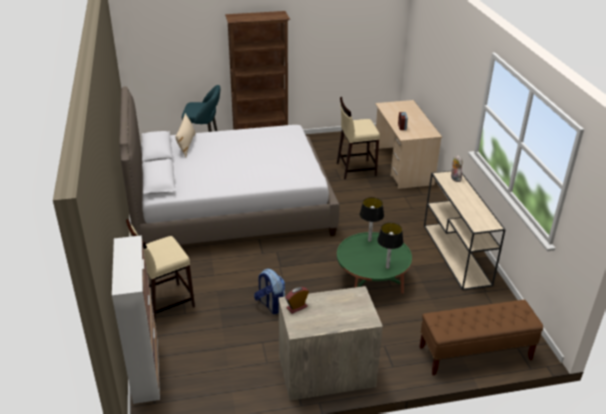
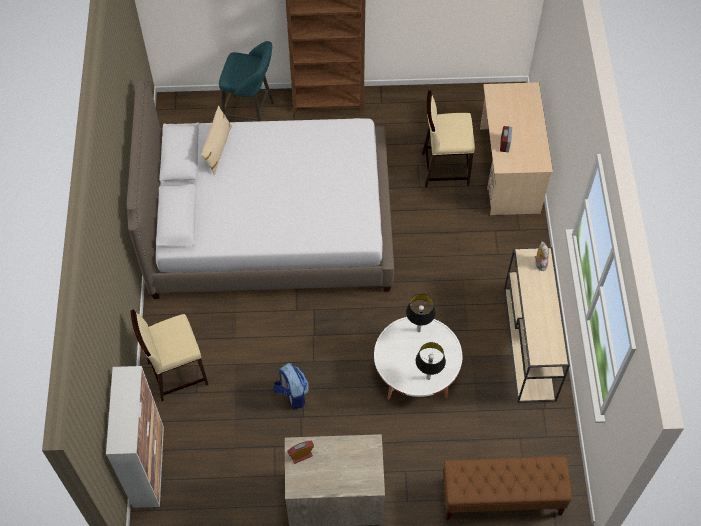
camera: 10 degrees right, 25 degrees up
green coffee table [337,232,412,294] -> white coffee table [374,317,462,399]

